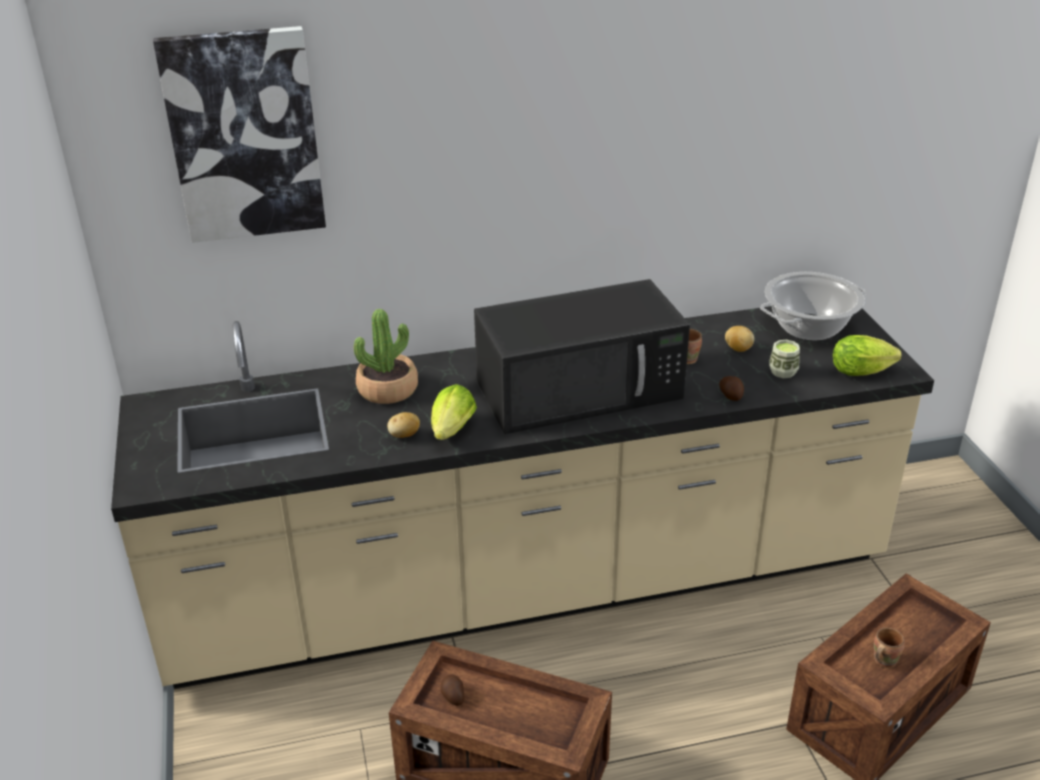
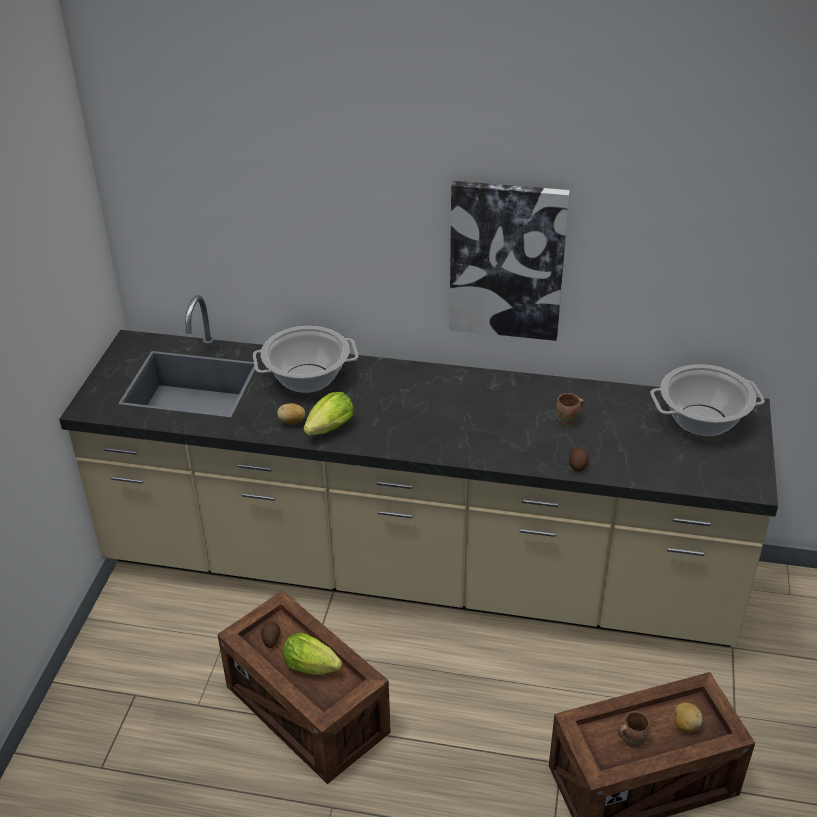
camera: 25 degrees right, 5 degrees up
picture [153,26,326,243] -> picture moved to [450,181,570,341]
potted plant [354,309,418,404] -> cooking pot [253,326,358,393]
black microwave [474,279,690,434] -> none
potato [725,326,754,352] -> potato moved to [675,703,703,732]
cup [769,340,800,378] -> none
lettuce [833,335,902,376] -> lettuce moved to [283,633,342,675]

